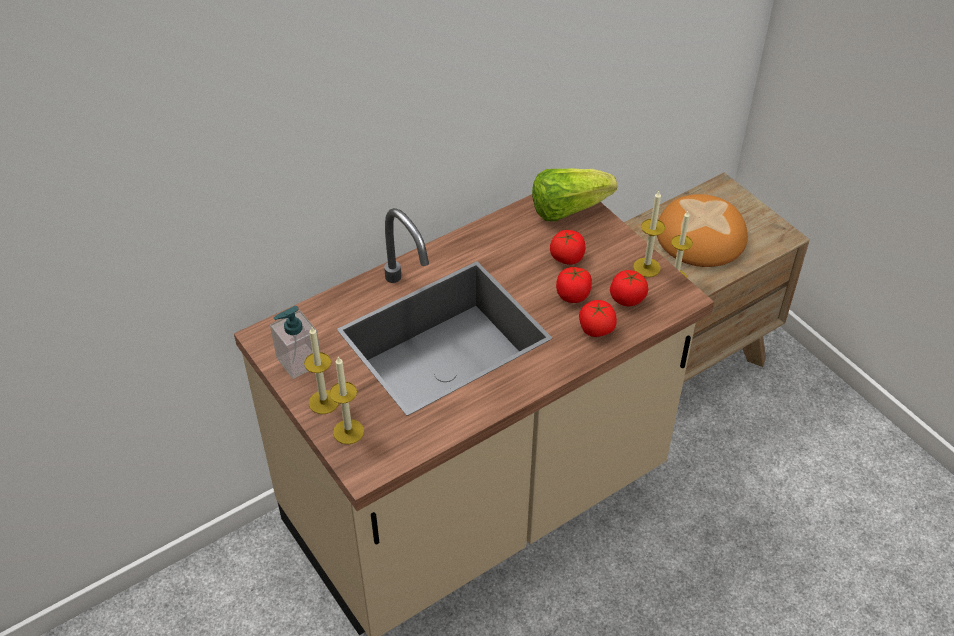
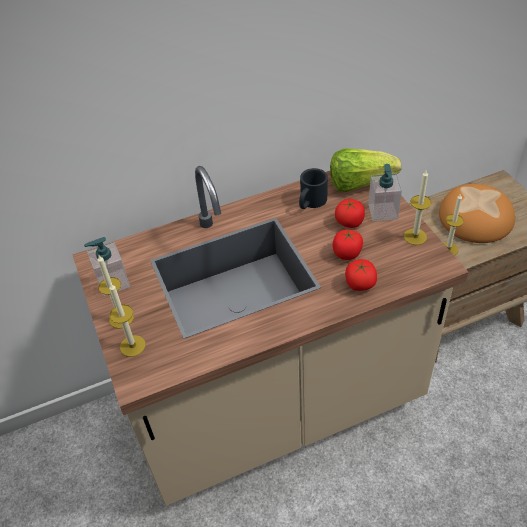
camera: 15 degrees right, 0 degrees up
tomato [610,270,648,306] -> none
none -> black mug [299,168,328,209]
none -> soap dispenser [368,164,402,221]

